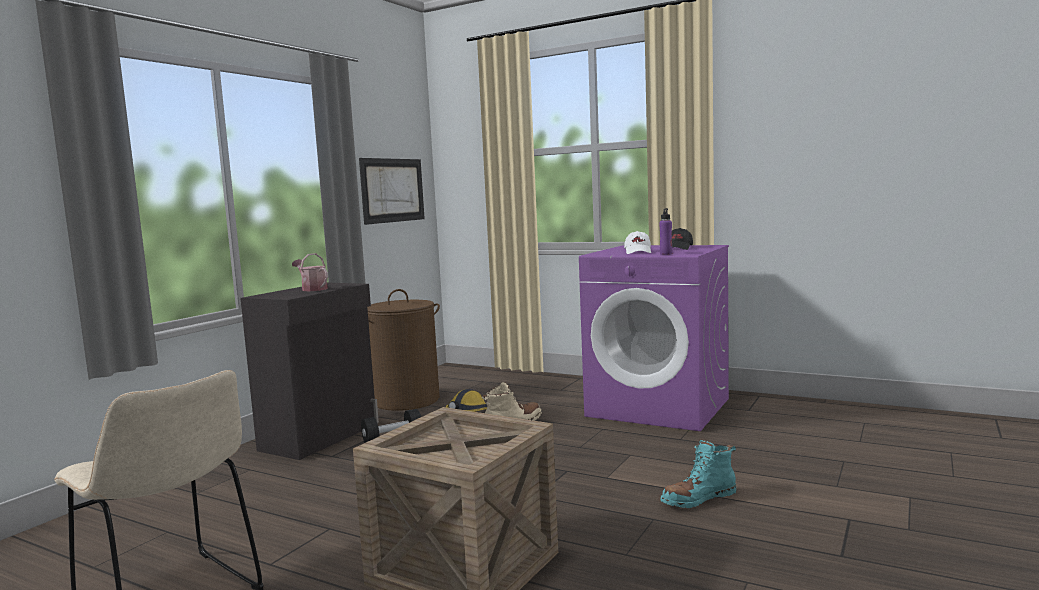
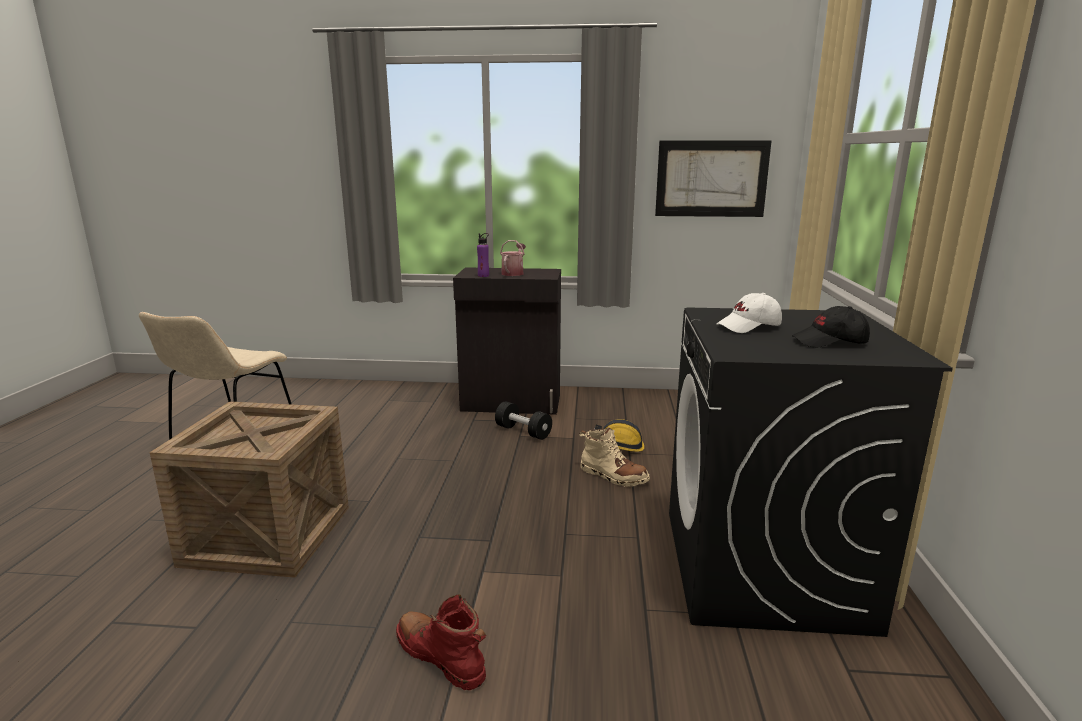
camera: 65 degrees right, 10 degrees up
brown laundry basket [367,289,440,411] -> none
purple washing machine [579,245,729,431] -> black washing machine [669,307,953,637]
purple bottle [659,208,673,255] -> purple bottle moved to [477,233,489,277]
turquoise boot [661,440,736,508] -> red boot [396,594,486,690]

